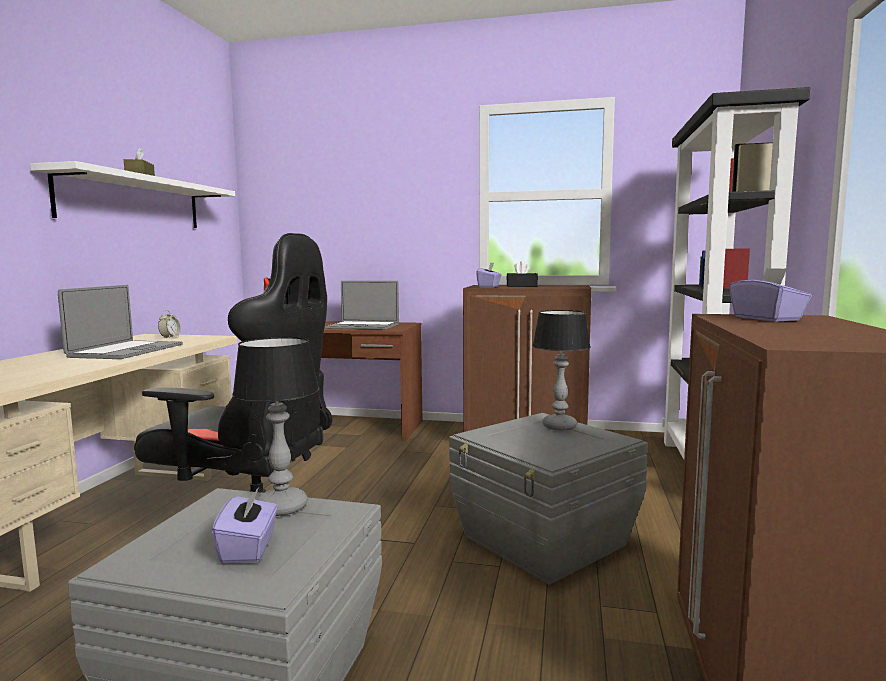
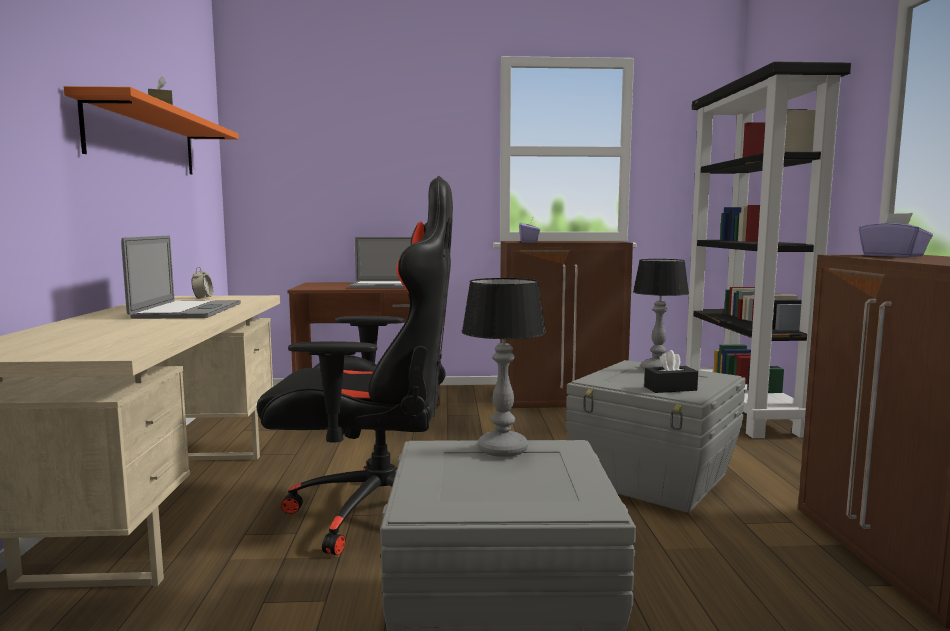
camera: 15 degrees left, 0 degrees up
white shelf [30,161,235,228] -> orange shelf [64,86,239,174]
purple tissue box [212,487,278,563] -> none
black tissue box [506,261,538,287] -> black tissue box moved to [644,350,698,393]

